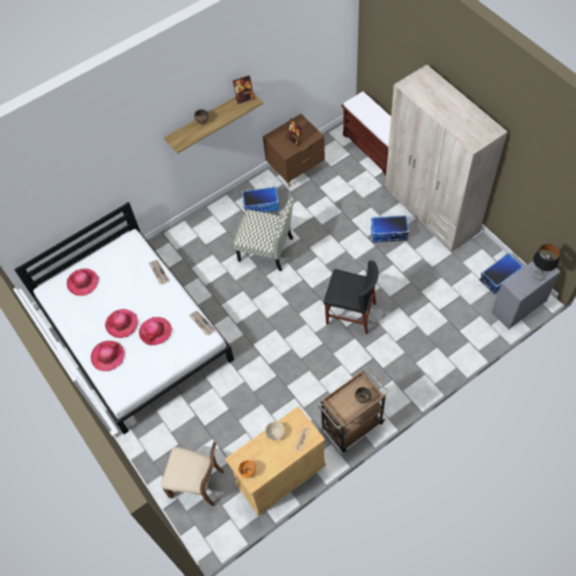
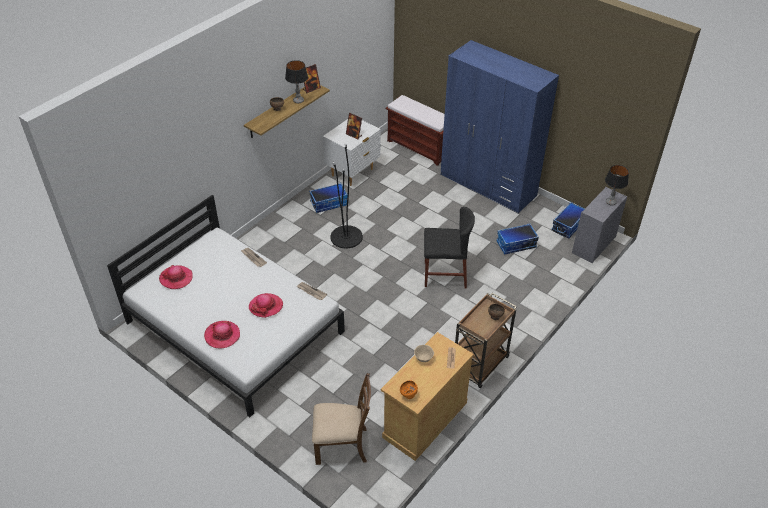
camera: 20 degrees left, 15 degrees down
hat [105,309,138,338] -> none
chair [233,197,293,271] -> black floor lamp [330,144,363,249]
brown nightstand [263,114,325,187] -> white nightstand [323,119,381,186]
storage box [371,215,409,242] -> storage box moved to [497,224,539,255]
beige wardrobe [385,65,508,252] -> blue wardrobe [441,40,559,213]
none -> table lamp [285,60,308,103]

